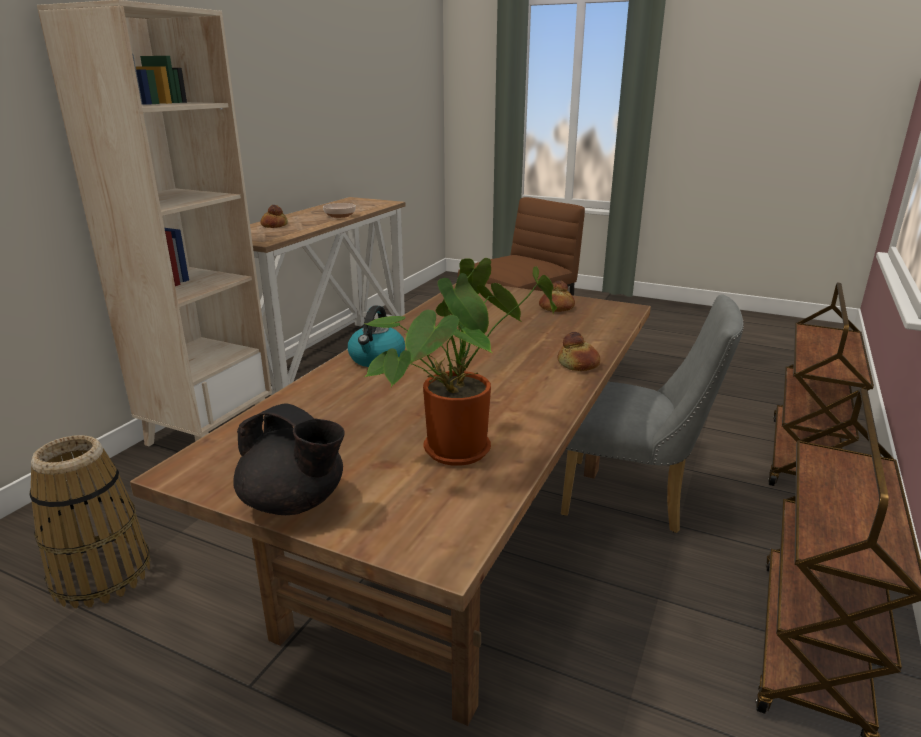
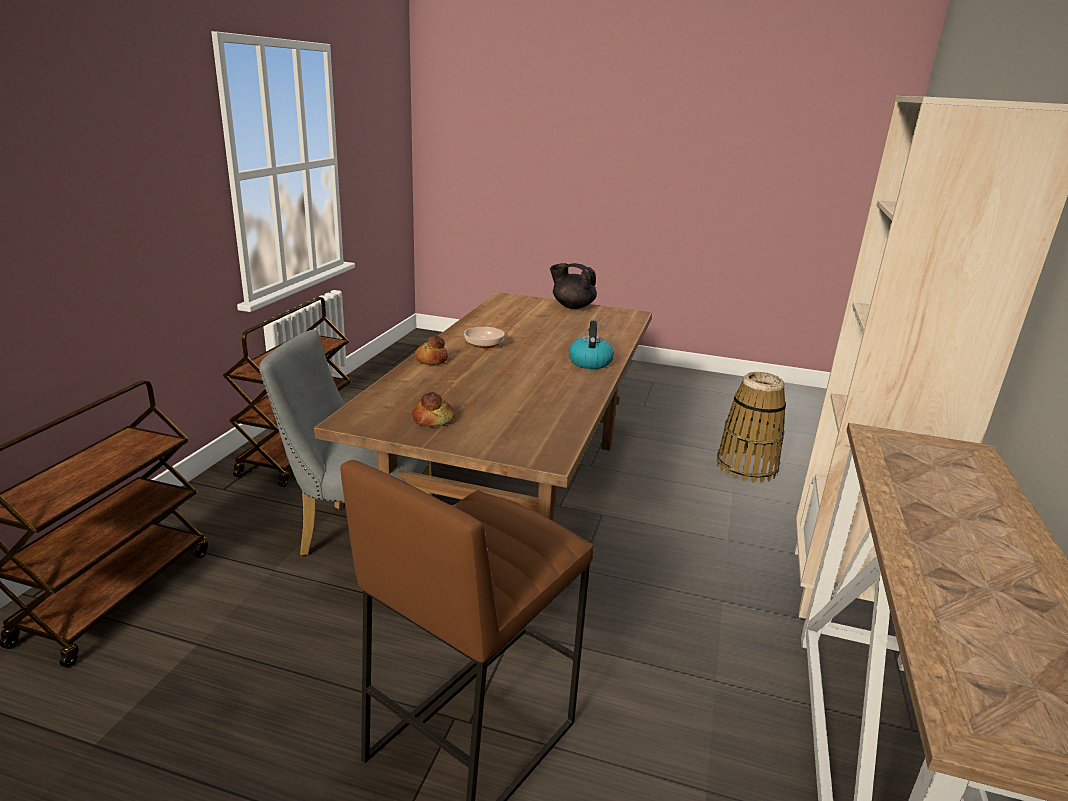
camera: 170 degrees right, 0 degrees up
bread [260,205,288,228] -> none
bowl [323,203,356,218] -> bowl moved to [464,327,505,349]
potted plant [364,258,558,466] -> none

